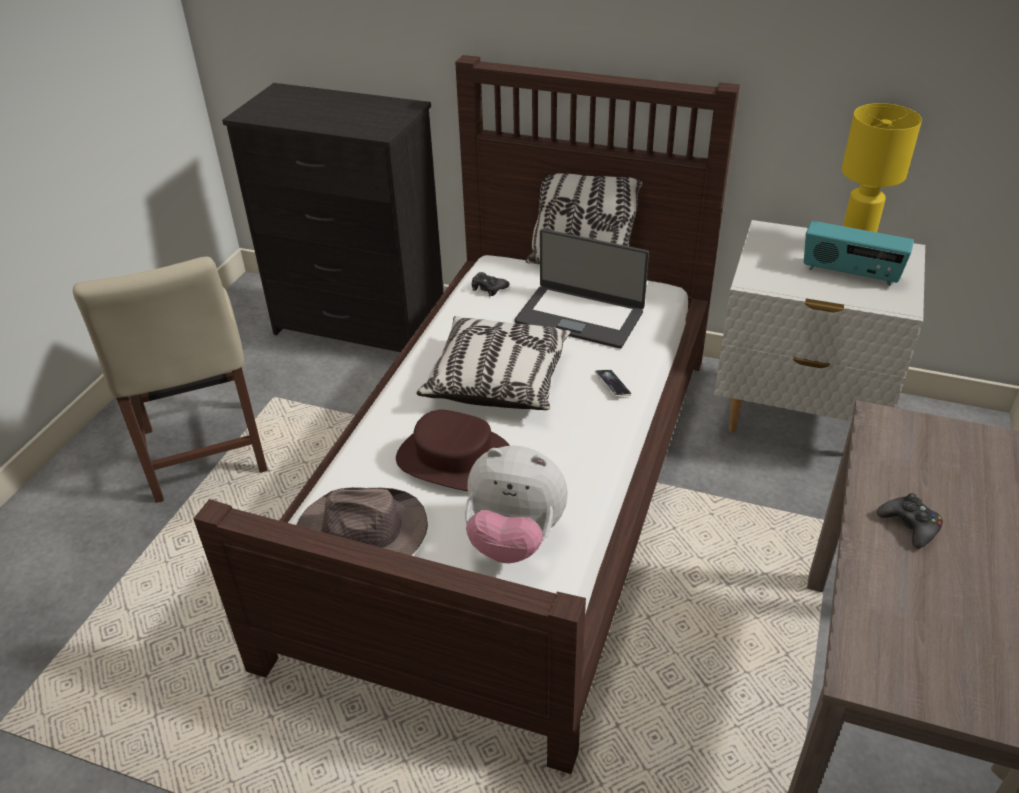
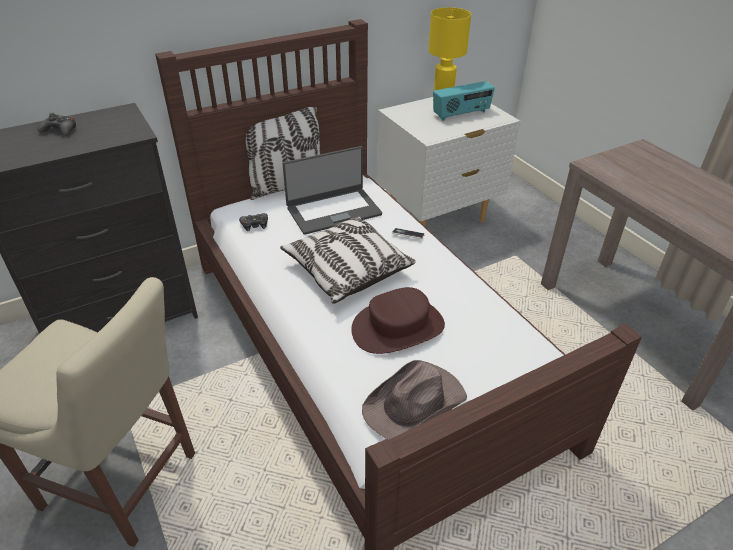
camera: 50 degrees left, 0 degrees up
plush toy [465,446,568,563] -> none
black game controller [877,493,943,549] -> black game controller moved to [37,113,76,136]

